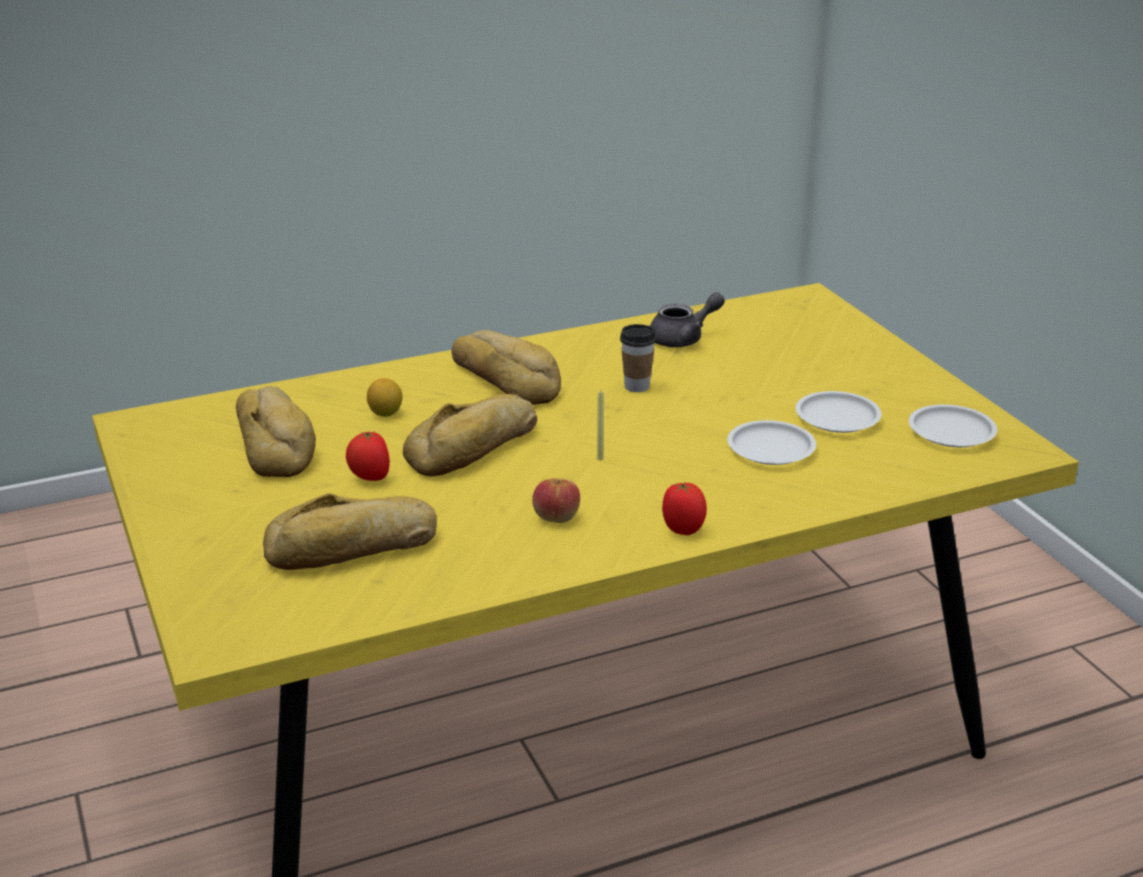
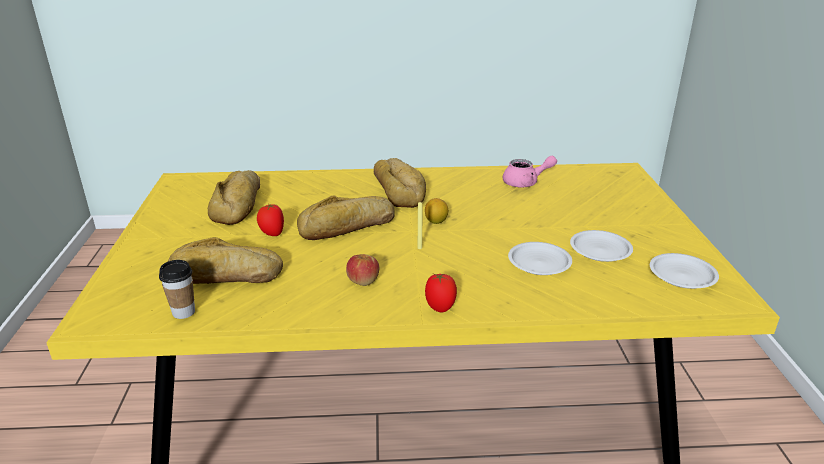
camera: 20 degrees right, 0 degrees up
lemon [367,378,403,417] -> lemon moved to [425,198,448,224]
cup [620,324,656,392] -> cup moved to [159,260,195,319]
grey teapot [650,292,725,347] -> pink teapot [503,156,557,188]

